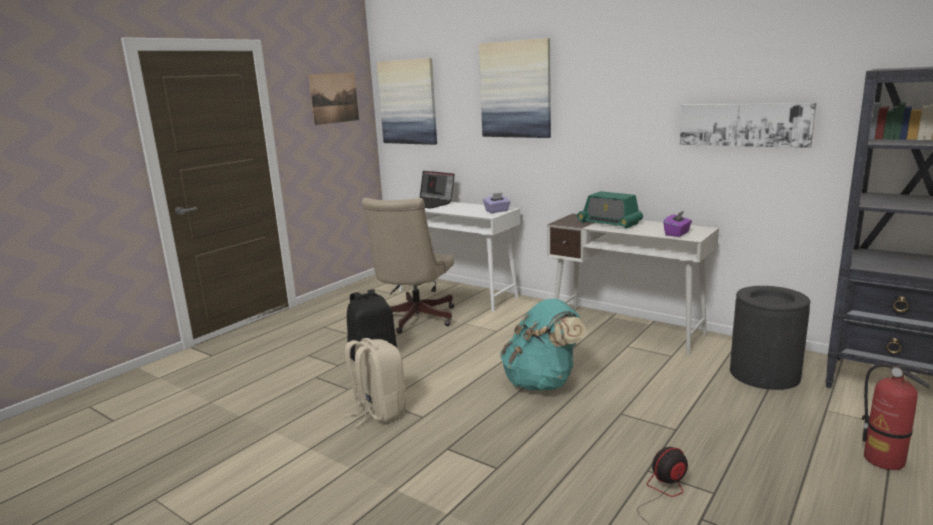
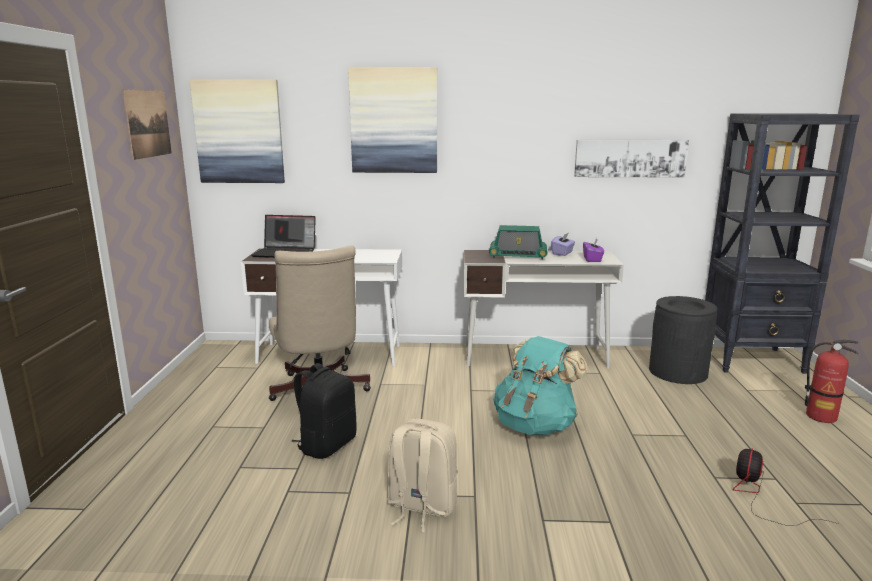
camera: 35 degrees left, 0 degrees up
purple tissue box [483,193,511,213] -> purple tissue box moved to [551,233,575,256]

